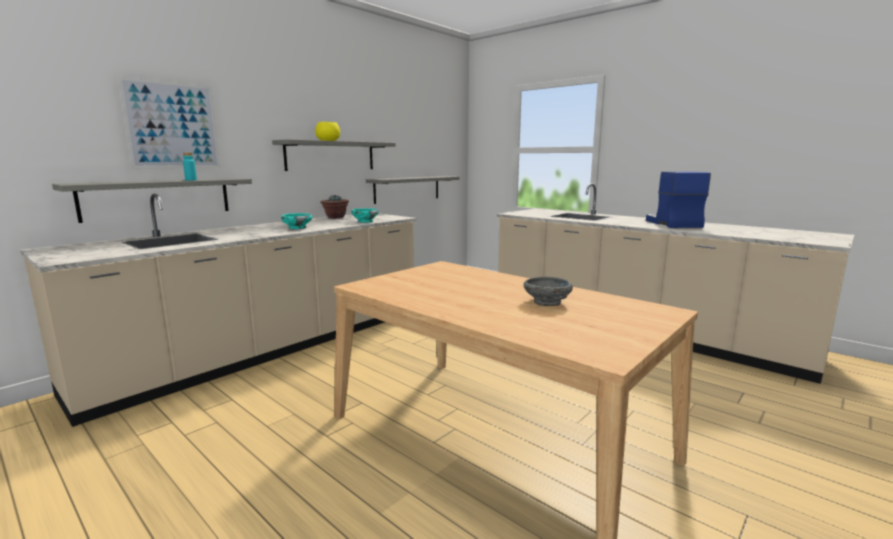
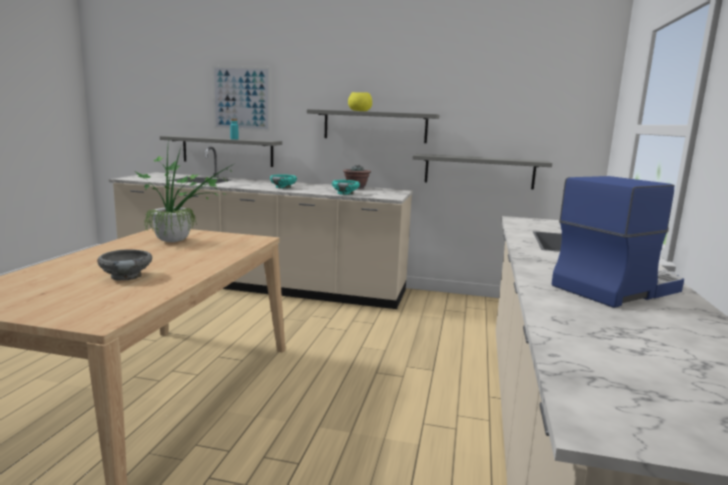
camera: 60 degrees right, 0 degrees up
none -> potted plant [136,148,234,242]

